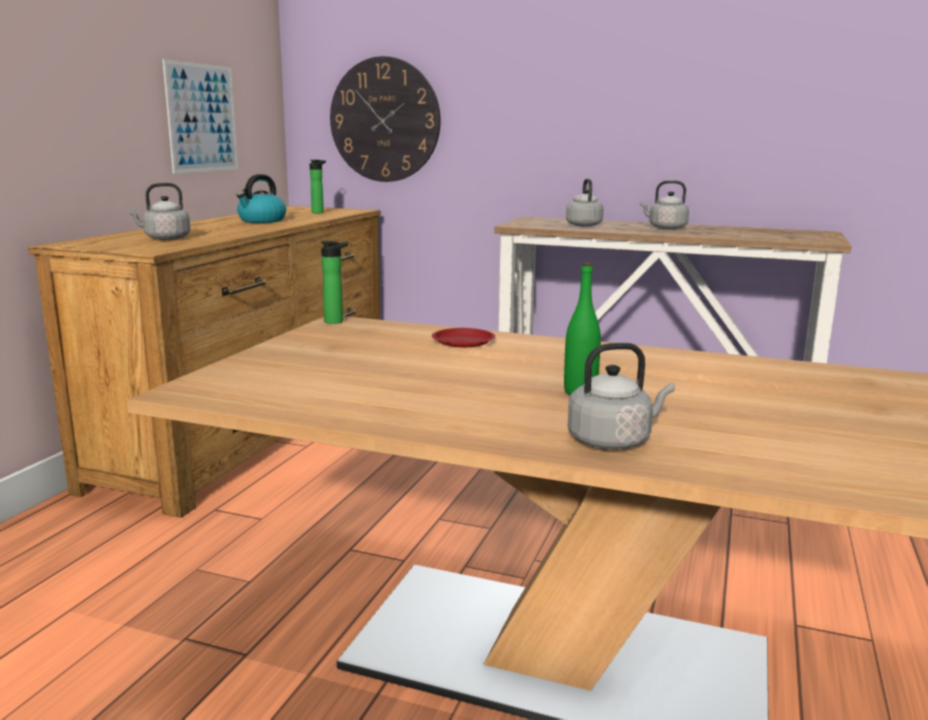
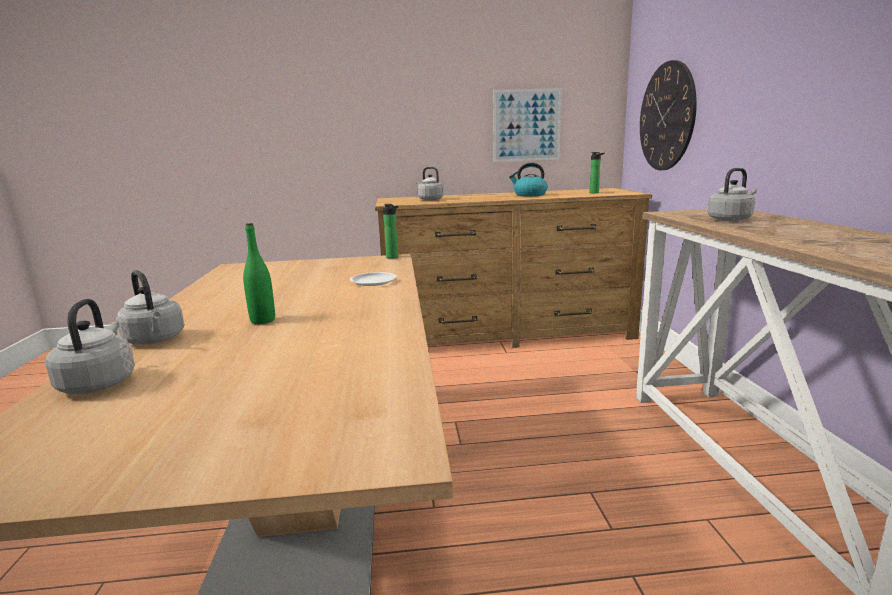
camera: 65 degrees right, 0 degrees up
red plate [432,328,495,347] -> white plate [350,272,397,286]
grey kettle [640,180,689,229] -> grey kettle moved to [45,299,135,394]

